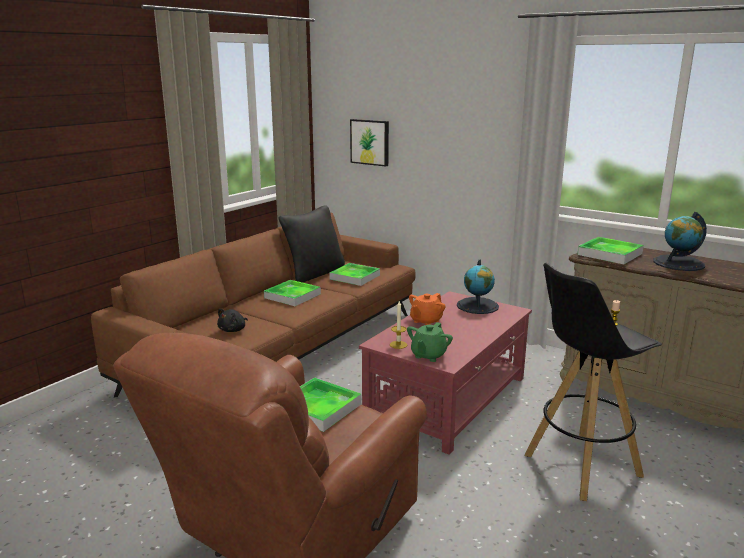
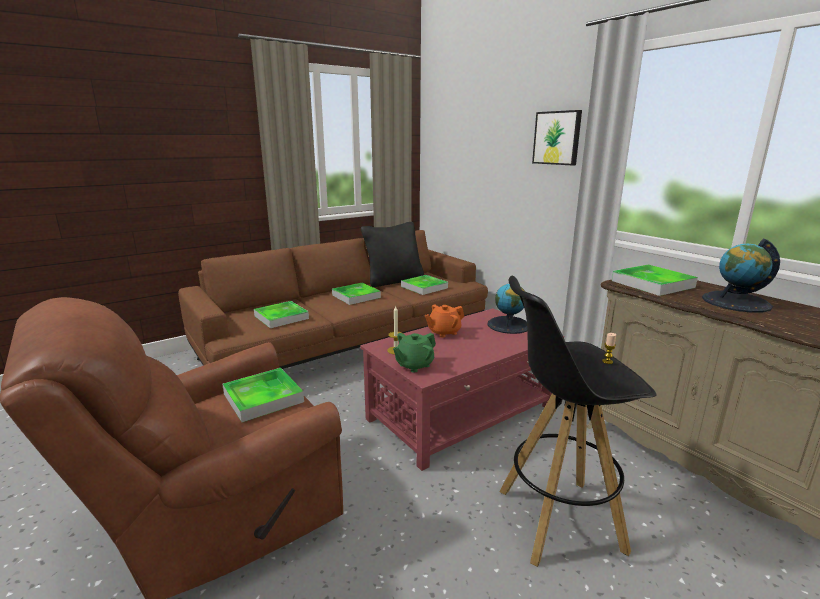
camera: 20 degrees right, 0 degrees up
black plush toy [217,309,248,332] -> tray [254,301,309,328]
picture [350,119,389,167] -> picture moved to [532,110,582,166]

